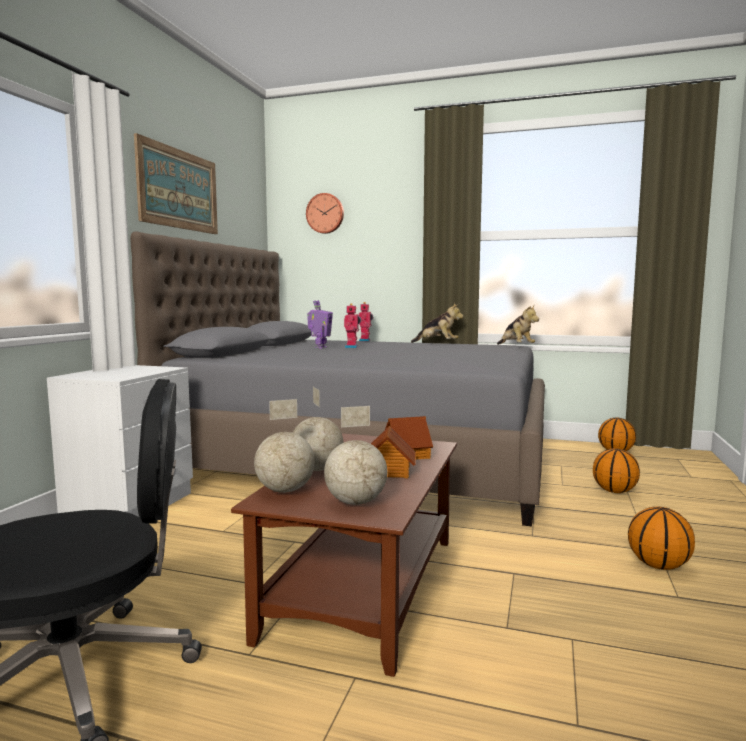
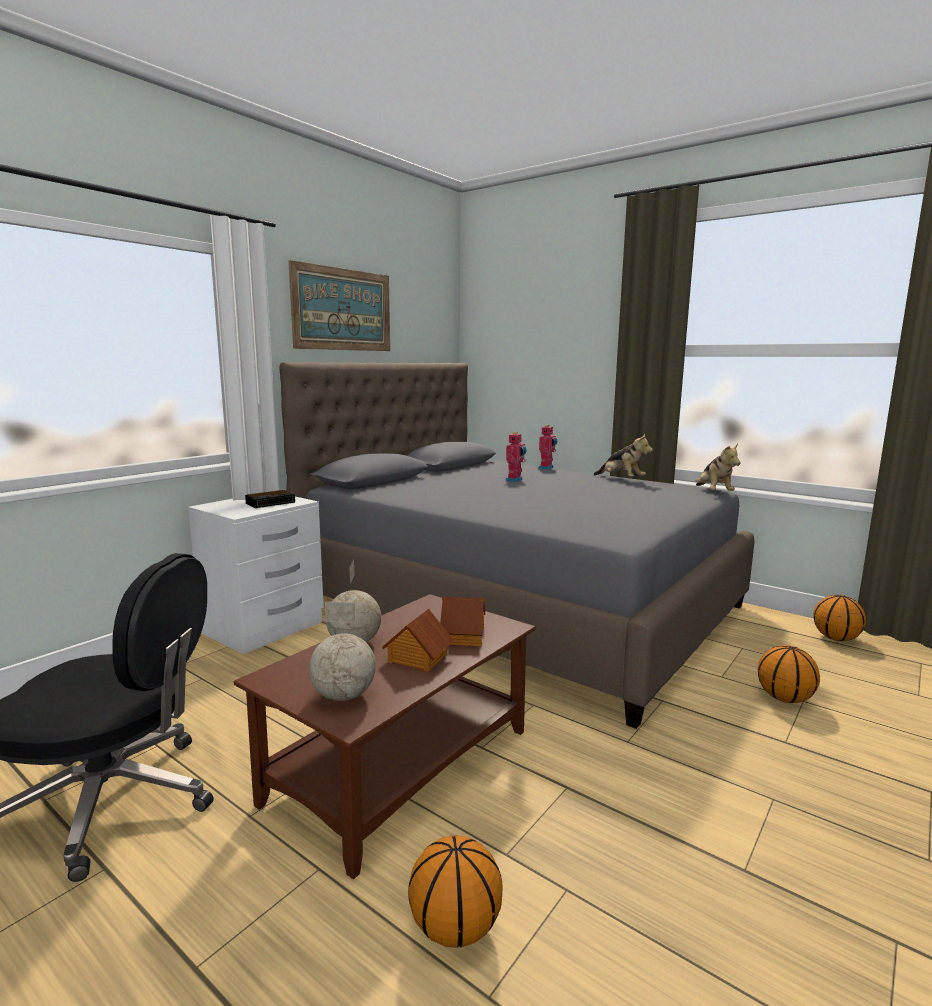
camera: 20 degrees right, 5 degrees up
globe [254,399,315,493] -> none
wall clock [306,193,344,234] -> none
toy robot [307,300,333,349] -> none
basketball [628,506,695,570] -> basketball moved to [408,835,503,948]
none -> alarm clock [245,490,295,508]

